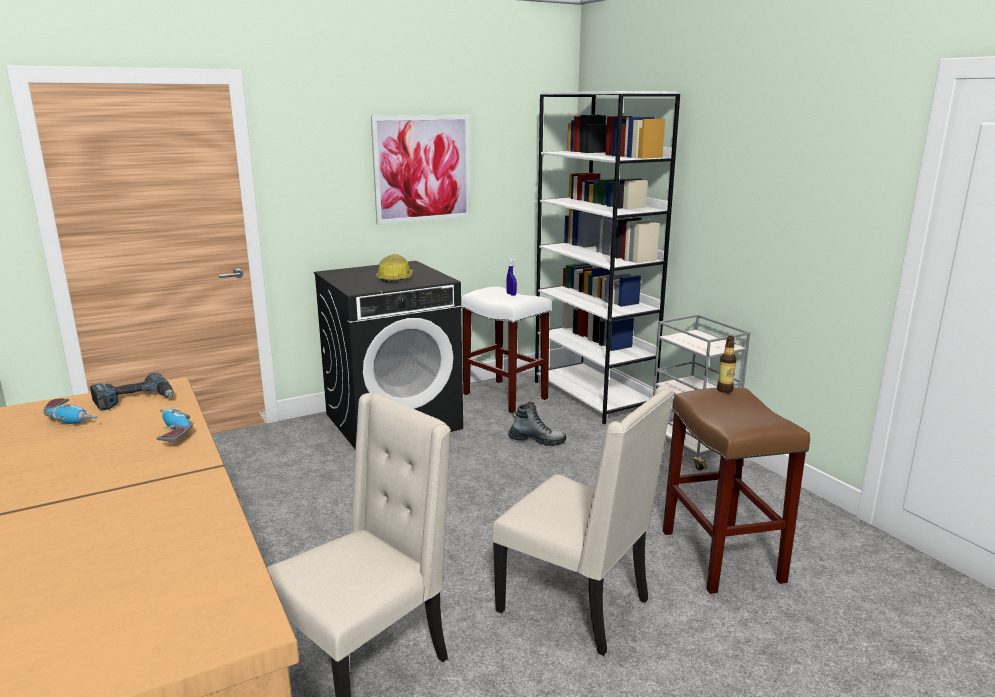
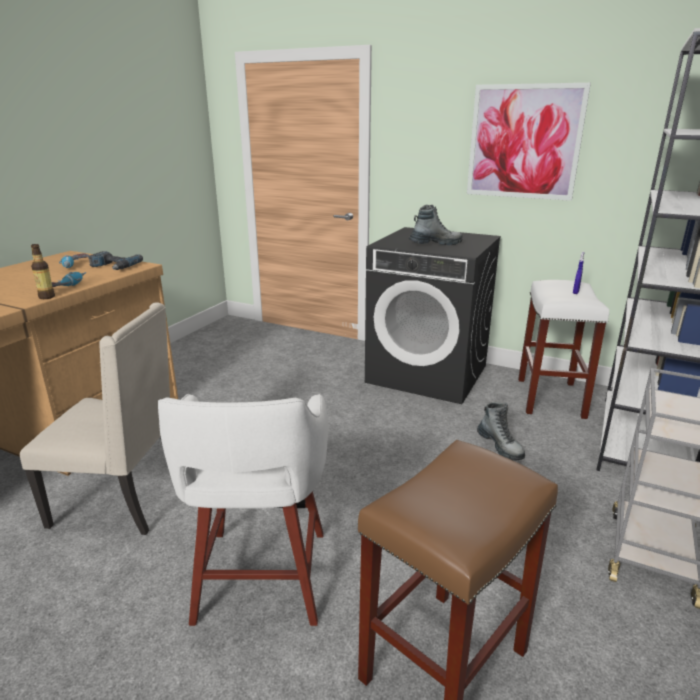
camera: 55 degrees right, 5 degrees up
hard hat [376,254,413,284] -> boot [408,205,463,245]
beige chair [492,386,674,656] -> white stool [158,394,328,626]
bottle [717,336,736,393] -> bottle moved to [31,244,55,299]

